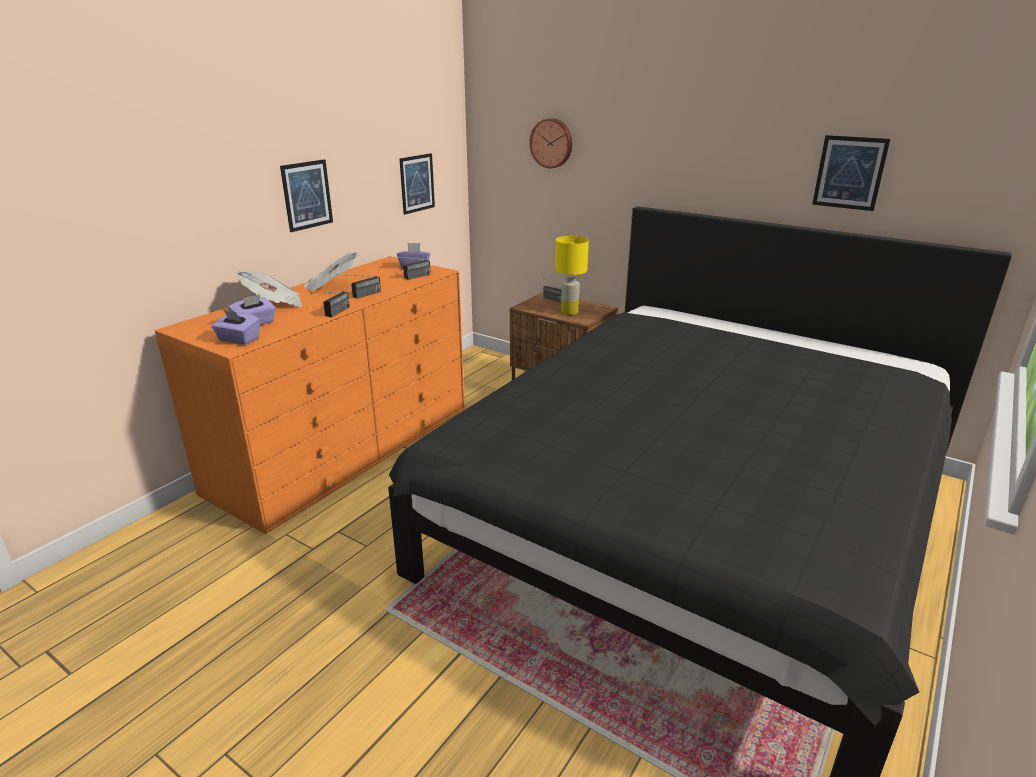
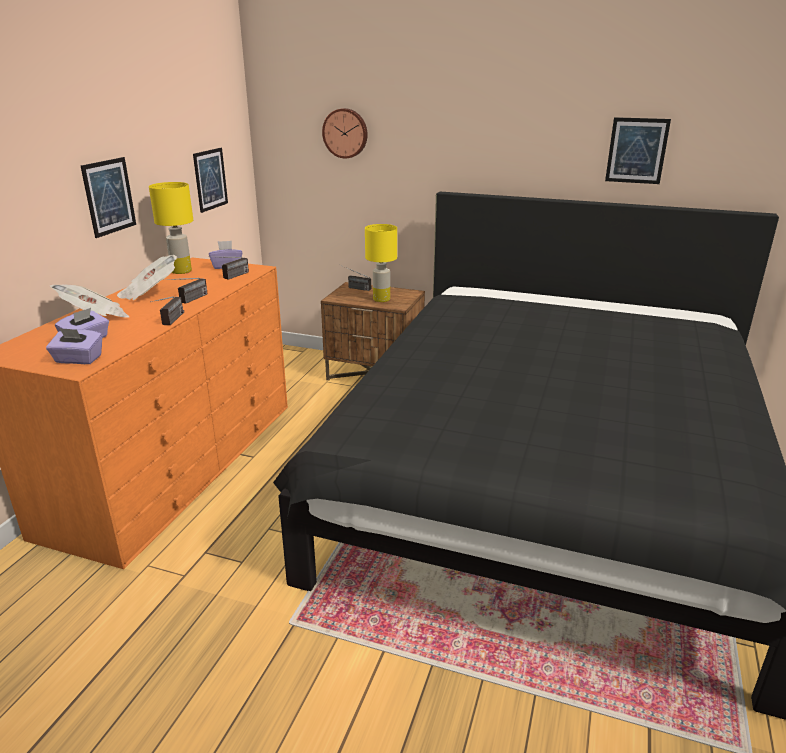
camera: 15 degrees left, 0 degrees up
none -> yellow table lamp [149,182,193,274]

